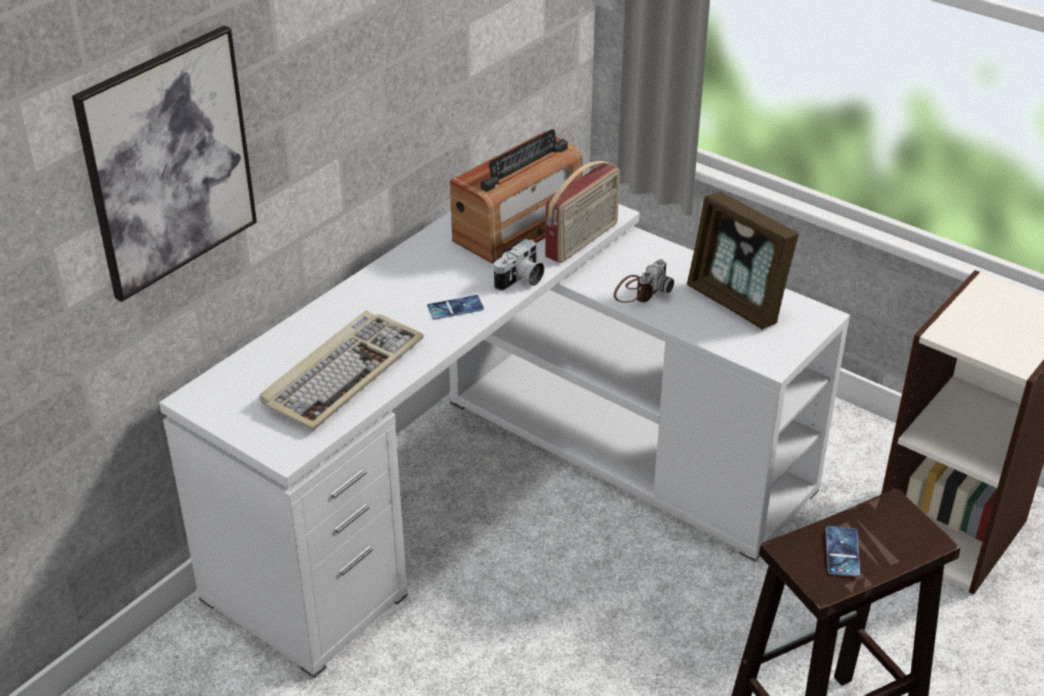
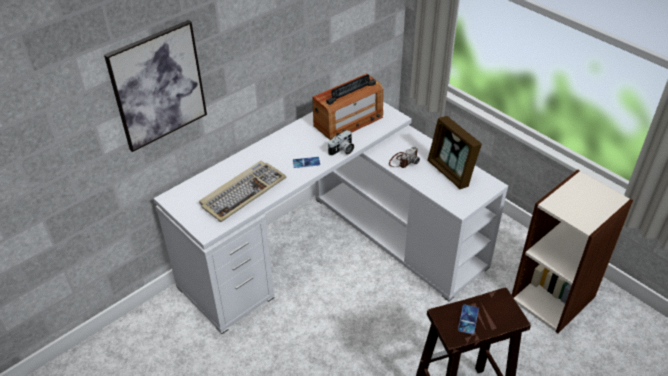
camera: 10 degrees right, 5 degrees up
radio [545,161,620,263] -> none

